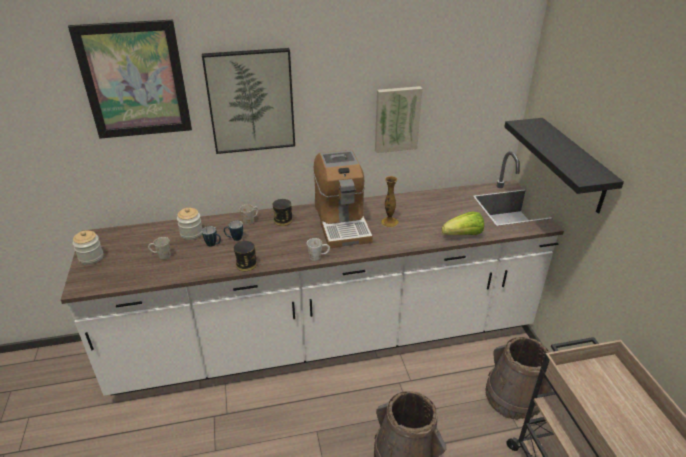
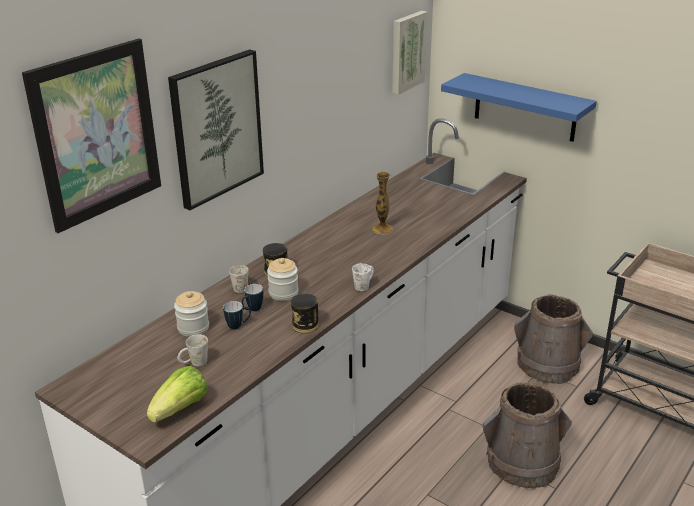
camera: 40 degrees left, 5 degrees down
jar [73,230,104,265] -> jar moved to [267,258,299,301]
coffee machine [313,150,373,248] -> none
picture [375,86,422,153] -> picture moved to [392,11,427,95]
lettuce [442,212,484,235] -> lettuce moved to [147,366,208,423]
black shelf [504,118,624,213] -> blue shelf [441,73,597,142]

